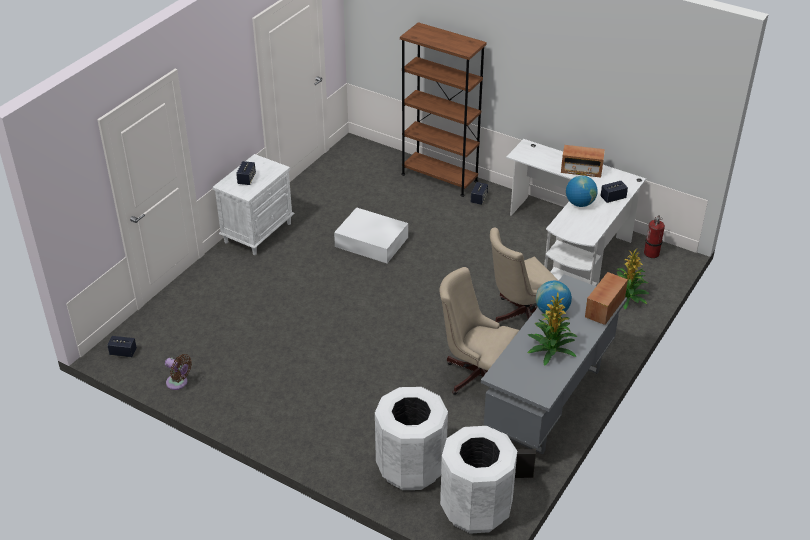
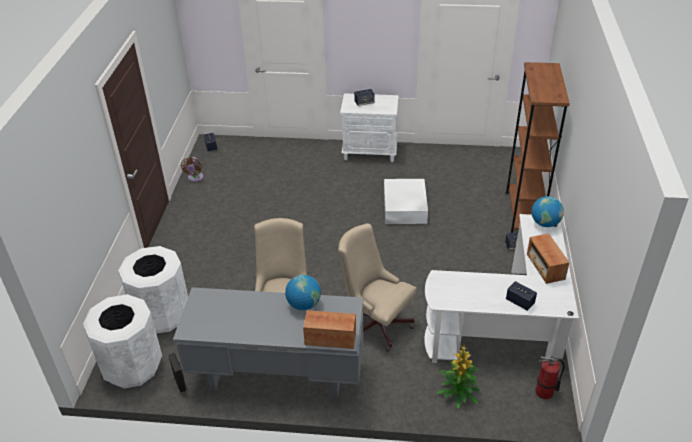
camera: 65 degrees right, 0 degrees up
potted plant [528,292,577,366] -> none
globe [566,176,598,207] -> globe moved to [531,196,564,227]

